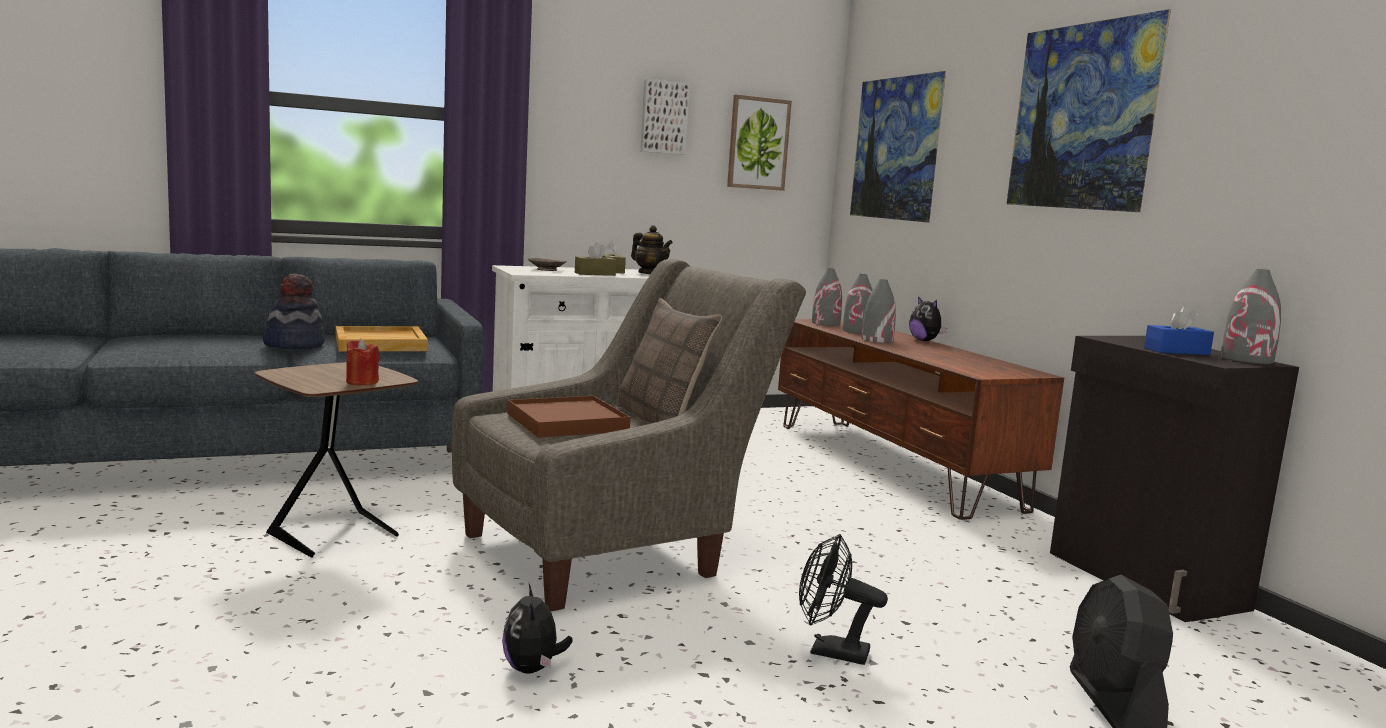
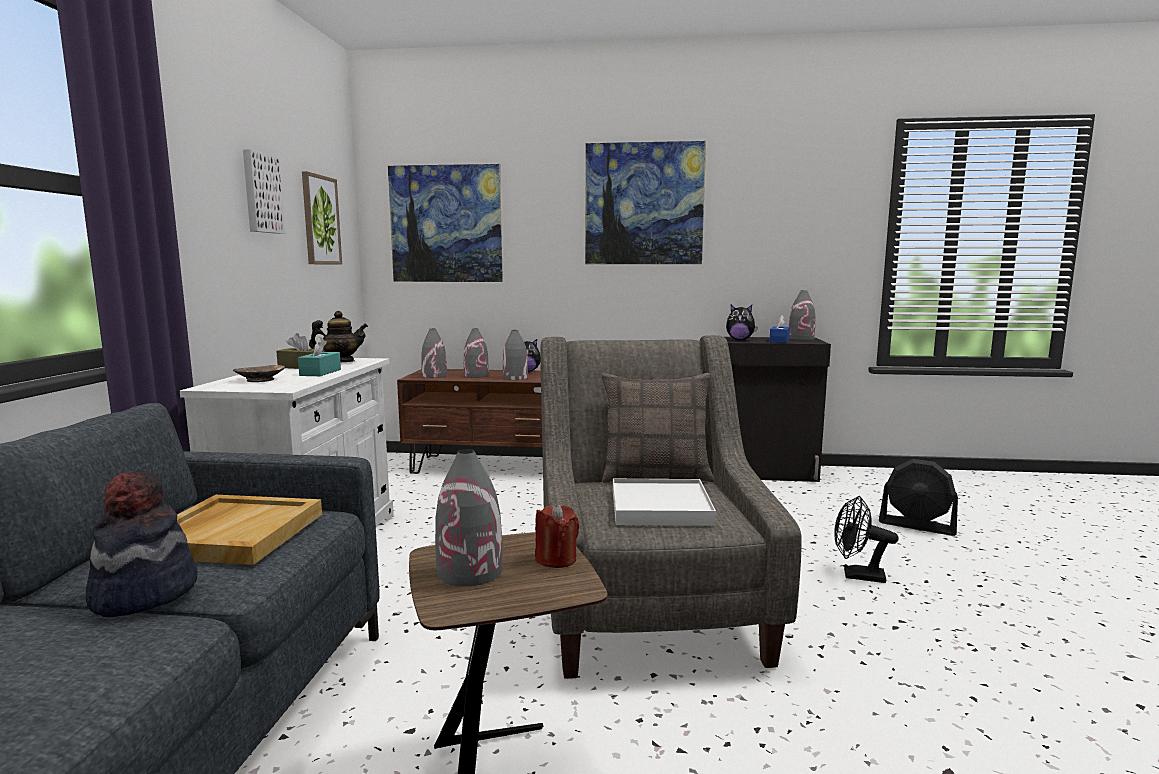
camera: 60 degrees left, 0 degrees up
plush toy [502,584,572,674] -> plush toy moved to [726,305,758,340]
brown tray [507,396,631,438] -> white tray [613,479,716,526]
brown tissue box [575,242,616,276] -> turquoise tissue box [298,337,341,376]
black fan [799,534,888,665] -> black fan turned 60 degrees clockwise [834,496,899,583]
none -> grey vase [435,449,503,587]

